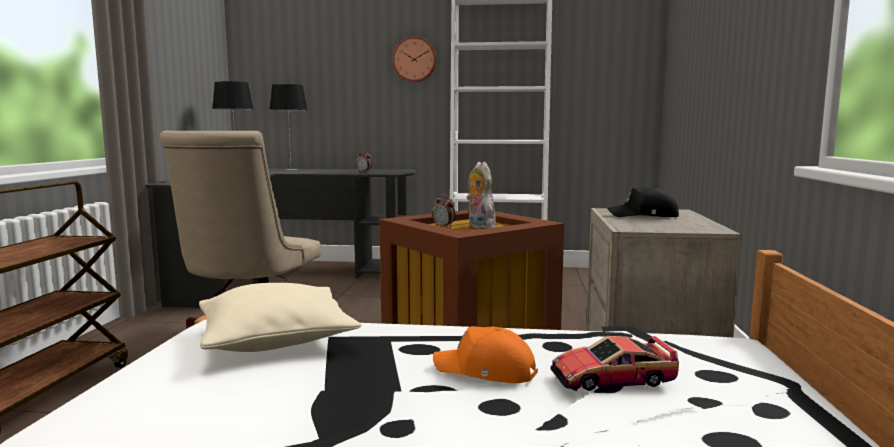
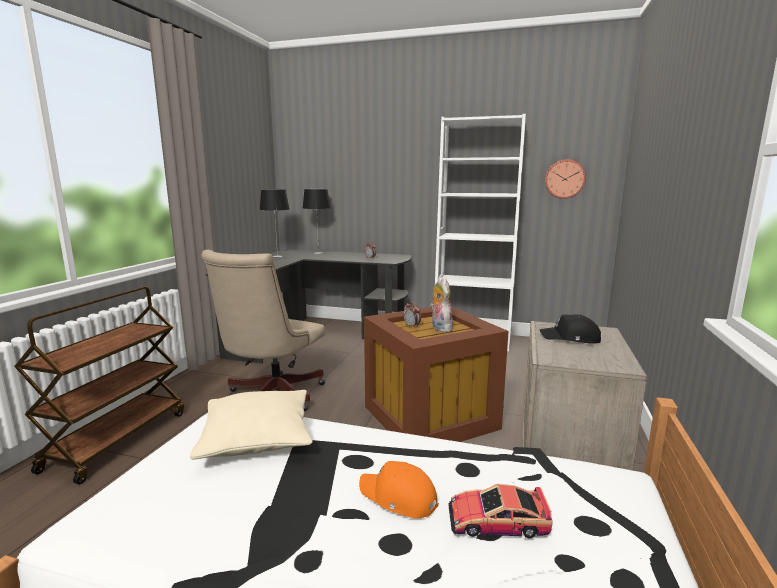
camera: 10 degrees right, 5 degrees up
wall clock [392,36,436,82] -> wall clock moved to [545,159,586,199]

